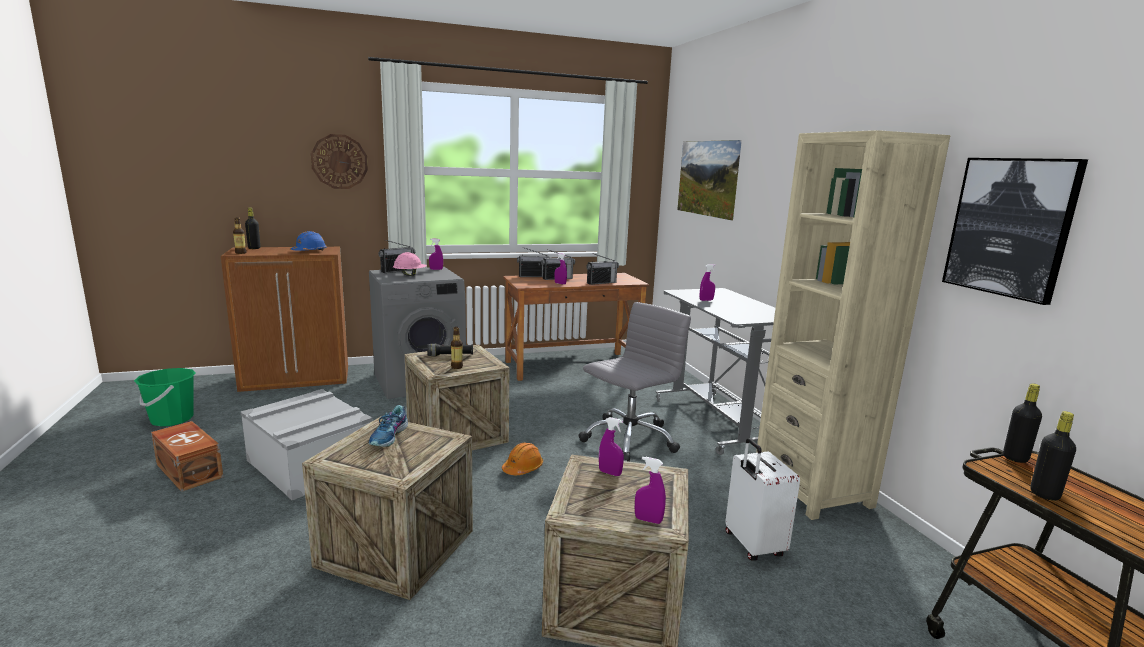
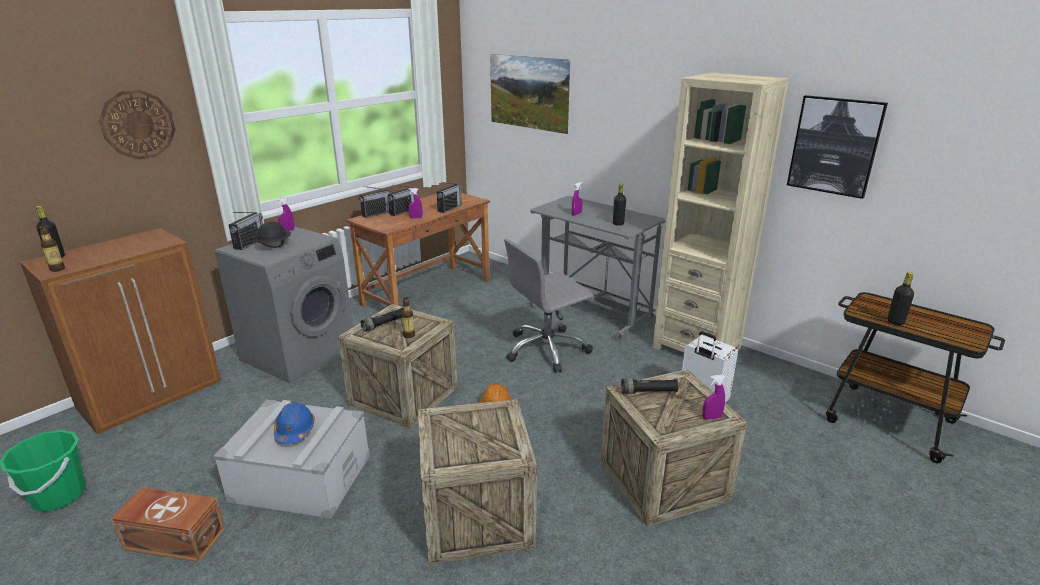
camera: 30 degrees left, 10 degrees up
blue hard hat [291,231,327,251] -> blue hard hat moved to [274,402,315,444]
shoe [369,405,408,447] -> none
pink hard hat [393,252,427,276] -> black hard hat [255,221,291,248]
grey office chair [578,302,691,462] -> grey office chair turned 135 degrees counterclockwise [504,239,594,373]
purple spray bottle [599,417,624,476] -> black flashlight [621,378,678,394]
black bottle [1003,383,1042,463] -> black bottle moved to [613,183,626,226]

